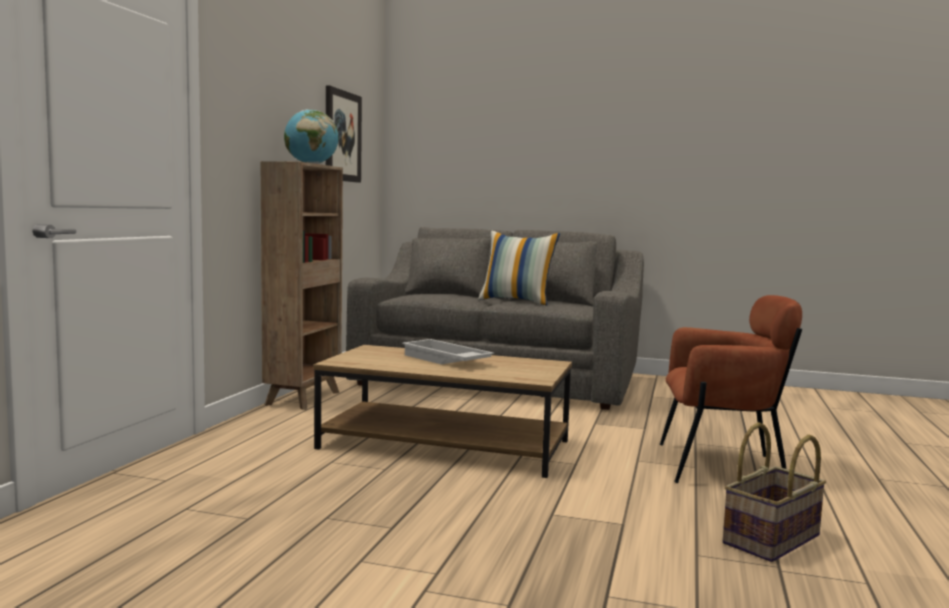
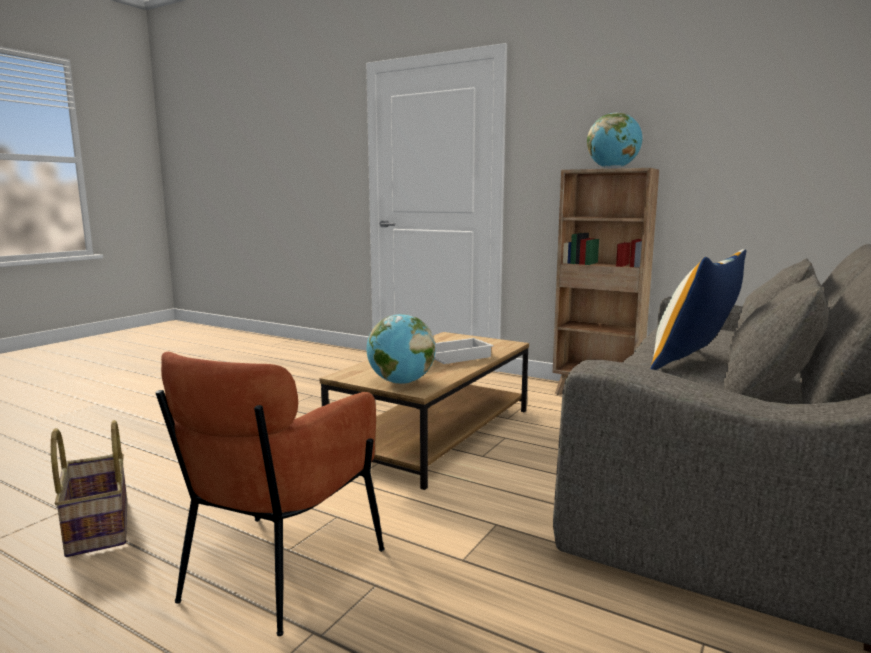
camera: 105 degrees right, 5 degrees up
picture [326,85,362,183] -> none
none -> globe [367,314,436,384]

